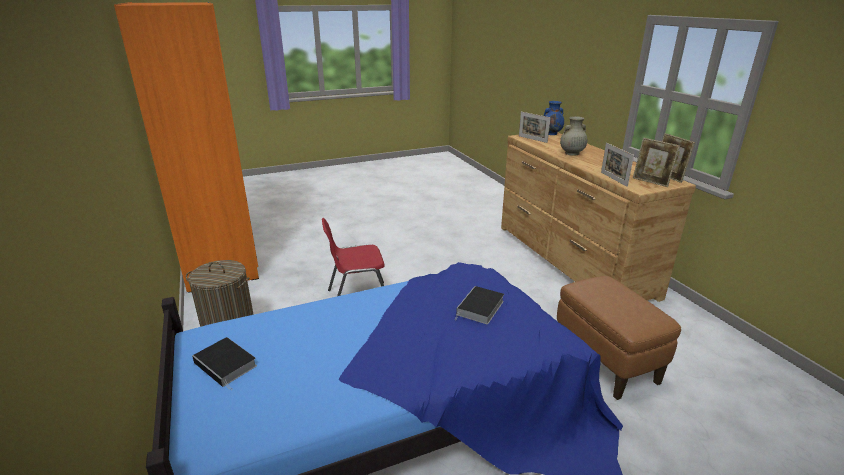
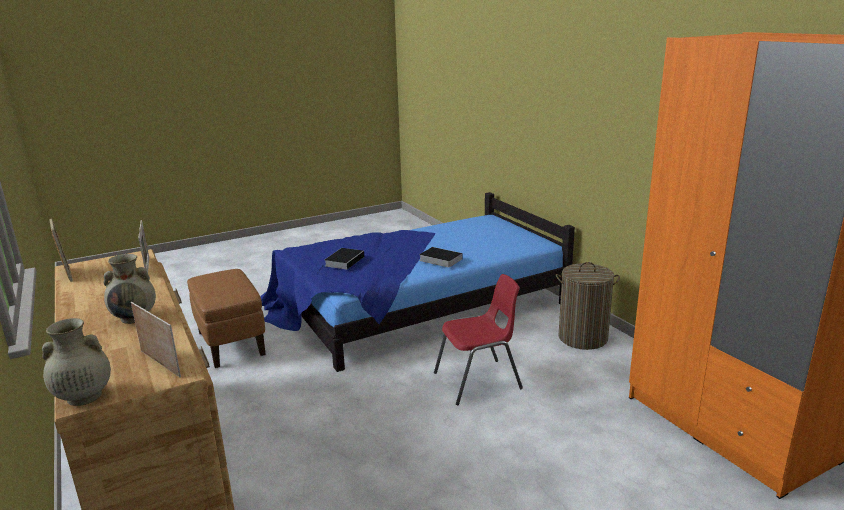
camera: 175 degrees right, 5 degrees down
book [192,337,257,390] -> book moved to [419,247,463,268]
blue vase [543,101,564,135] -> beige vase [42,318,111,406]
picture frame [633,138,680,187] -> none

